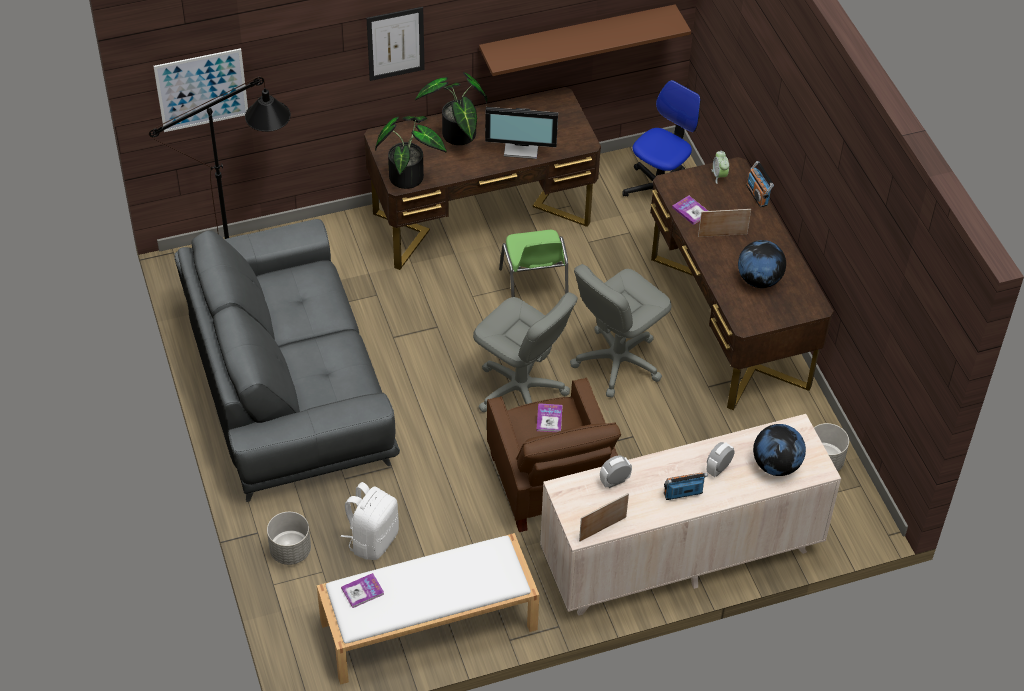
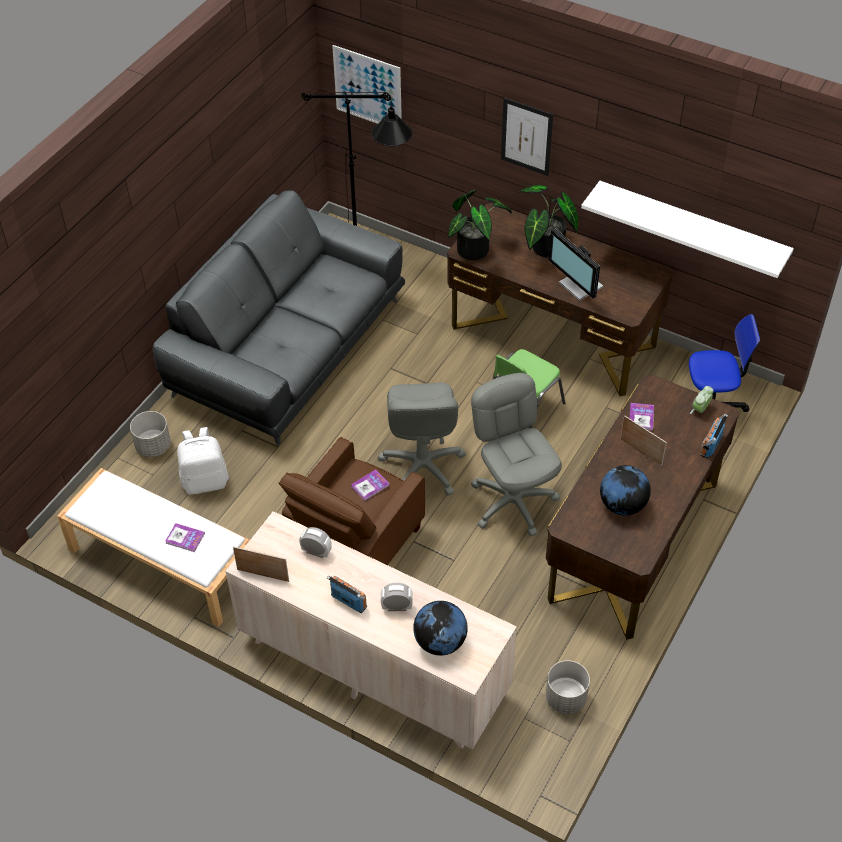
camera: 50 degrees right, 0 degrees up
book [341,573,384,608] -> book moved to [165,523,205,552]
brown shelf [479,4,691,76] -> white shelf [581,181,794,278]
grey office chair [570,264,672,398] -> grey office chair turned 60 degrees clockwise [471,373,562,537]

